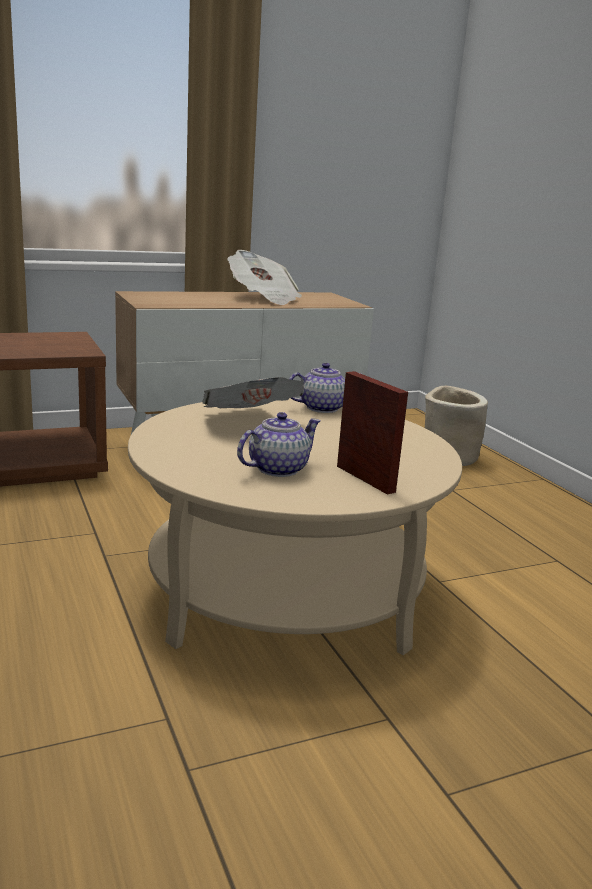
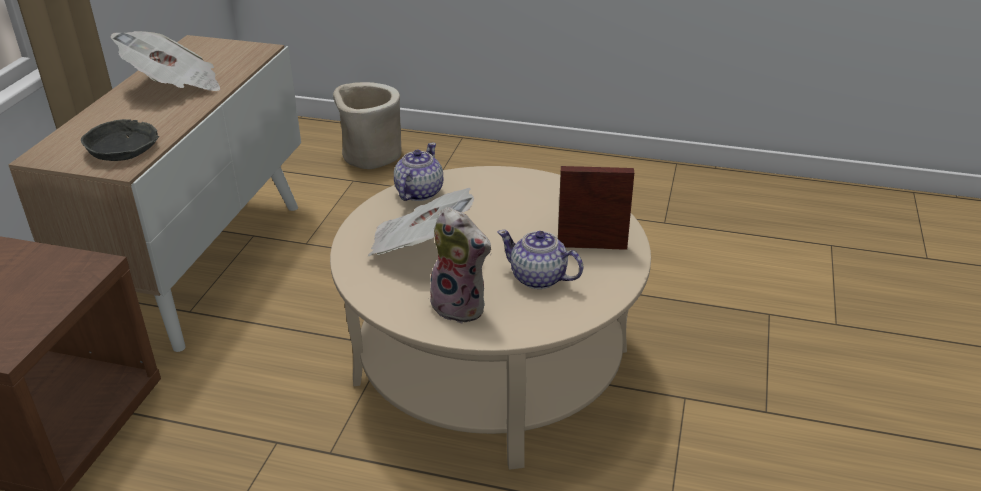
camera: 50 degrees left, 15 degrees up
teapot [237,412,321,477] -> teapot turned 60 degrees counterclockwise [498,230,584,289]
none -> grey bowl [81,119,159,161]
none -> plush toy [428,207,491,324]

